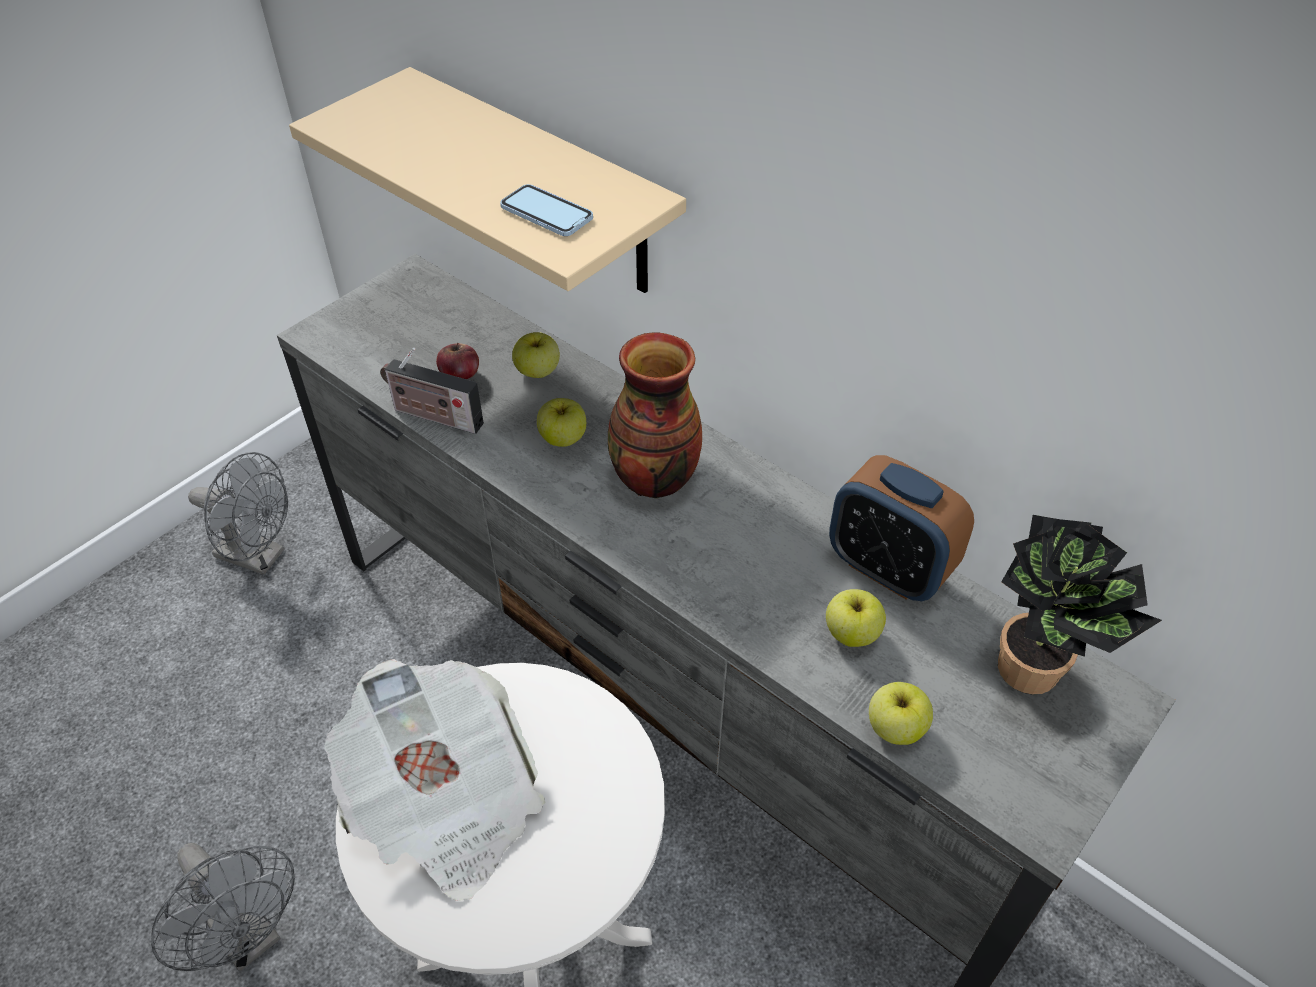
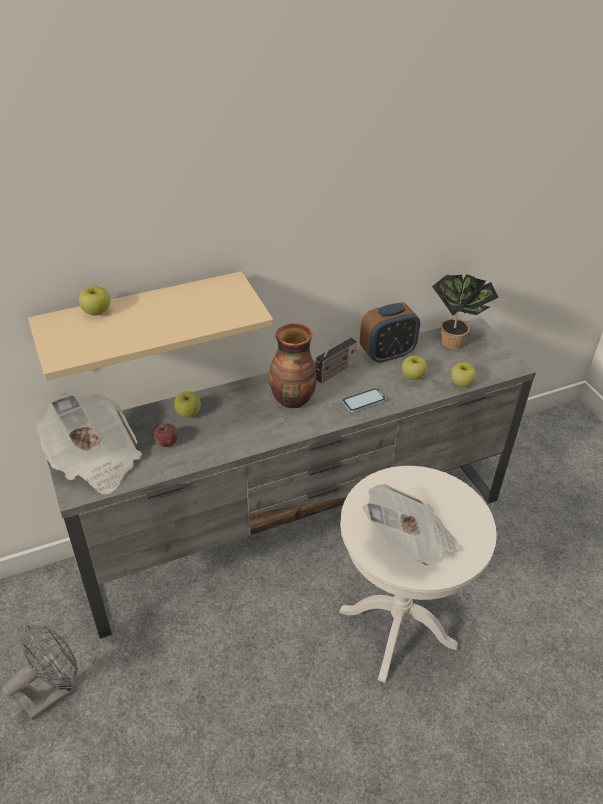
camera: 65 degrees left, 5 degrees down
grey fan [151,843,295,971] -> none
radio [380,348,484,434] -> radio moved to [315,338,357,383]
phone [500,184,593,236] -> phone moved to [342,388,386,412]
apple [537,398,586,447] -> apple moved to [79,286,110,316]
none -> newspaper [37,393,142,494]

